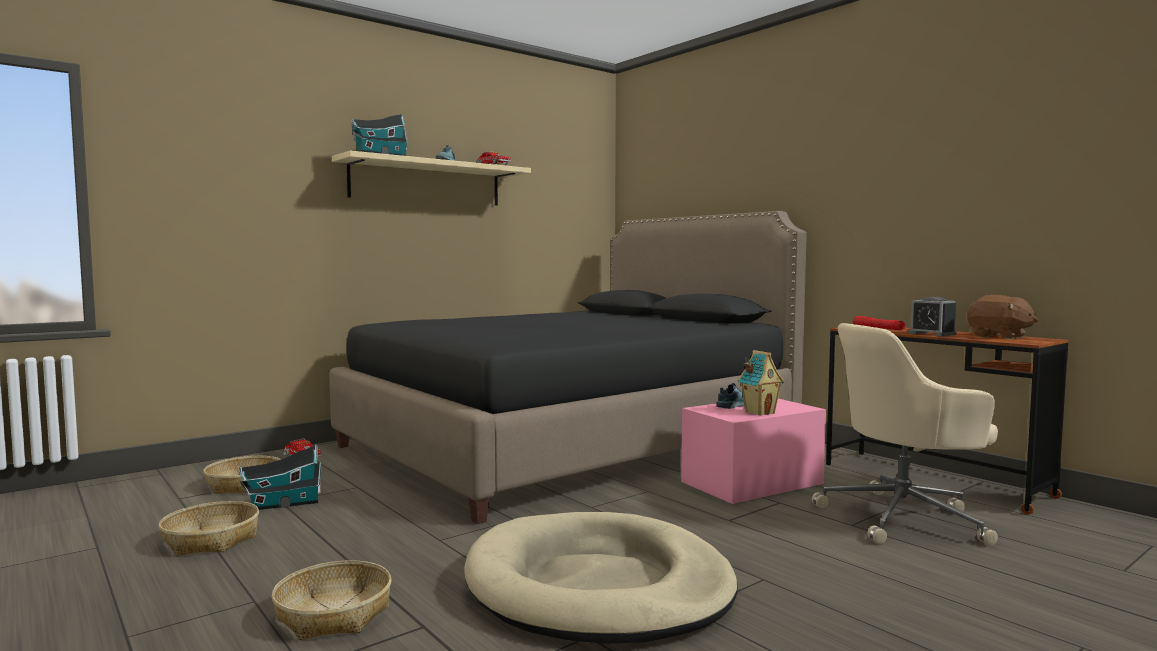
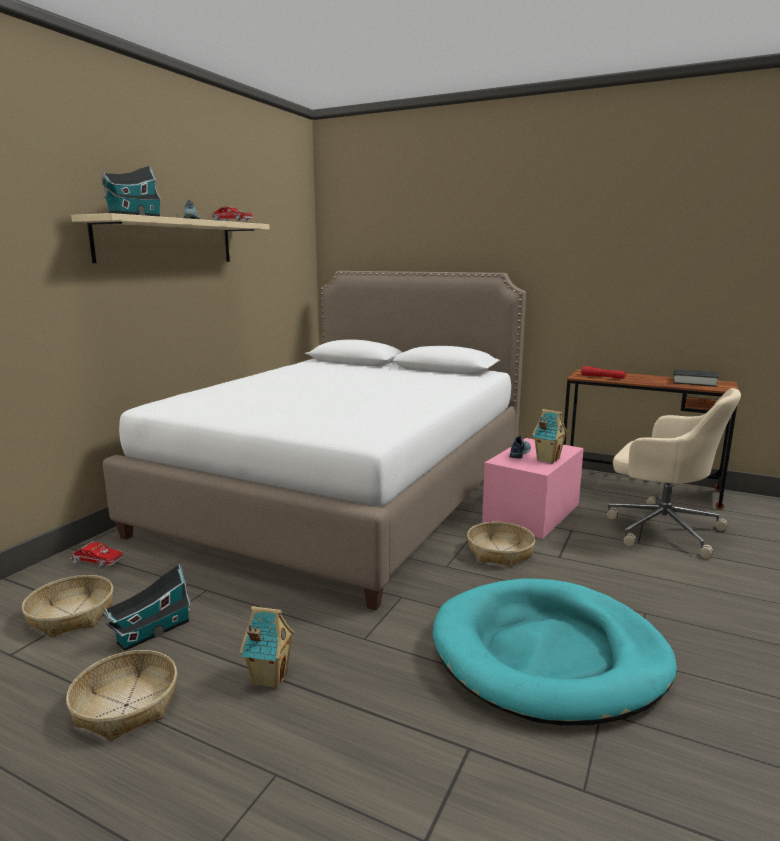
camera: 25 degrees left, 10 degrees up
basket [272,561,392,640] -> basket moved to [467,521,535,567]
black bed [329,211,807,524] -> white bed [103,271,526,610]
beige dog bed [465,512,738,644] -> turquoise dog bed [432,579,677,726]
beige office chair [812,323,998,545] -> beige office chair turned 105 degrees counterclockwise [607,388,741,559]
alarm clock [908,297,956,336] -> none
brown plush toy [967,295,1038,339] -> black book [673,369,719,387]
none -> toy house [240,606,295,689]

